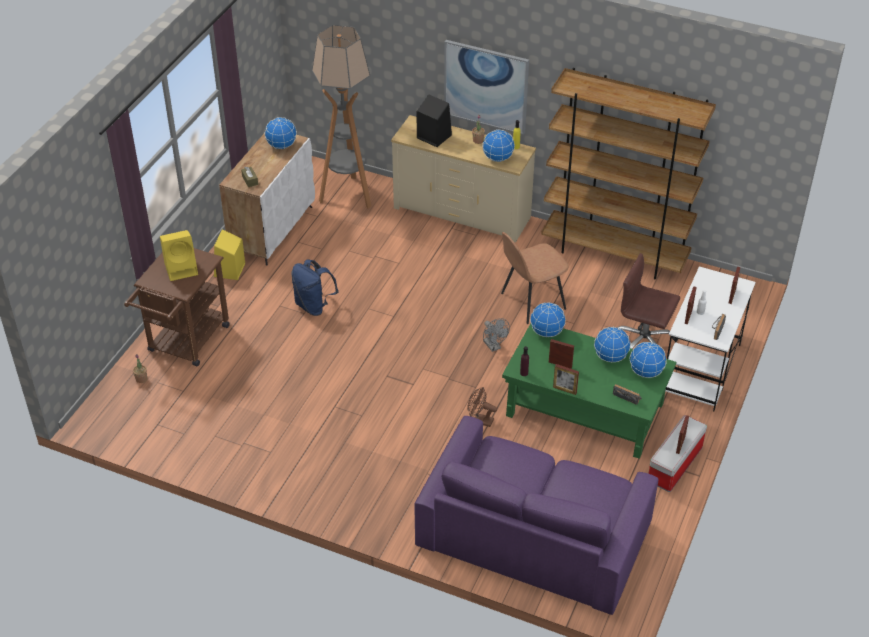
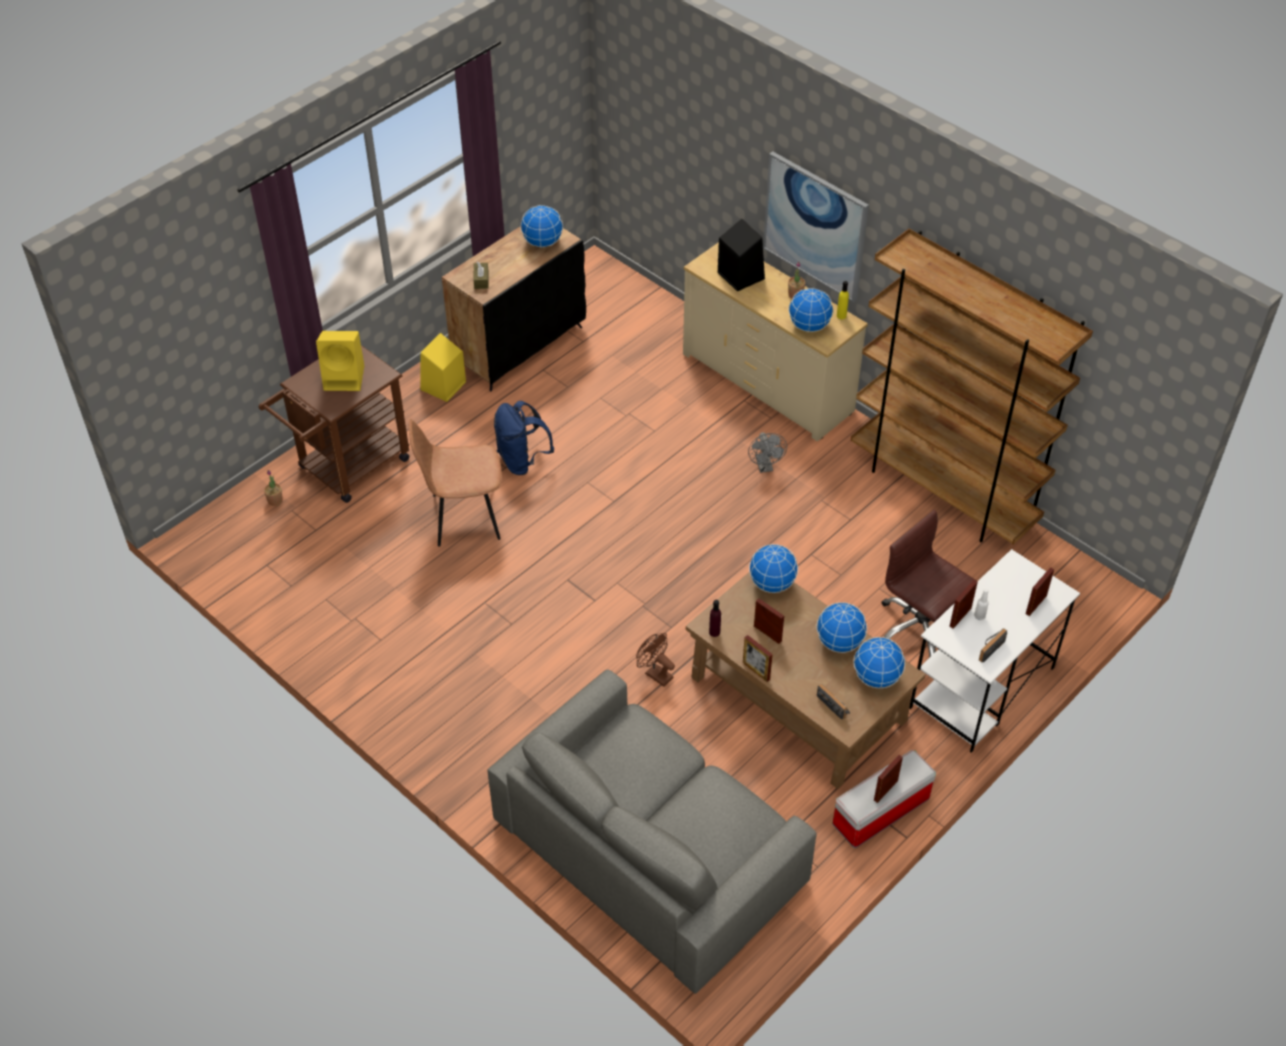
camera: 20 degrees right, 5 degrees up
white cabinet [219,133,315,266] -> black cabinet [442,227,586,392]
floor lamp [312,25,371,209] -> none
purple sofa [415,416,658,615] -> grey sofa [488,669,817,994]
grey fan [483,318,510,352] -> grey fan moved to [748,432,787,473]
brown chair [501,232,569,324] -> brown chair moved to [409,419,502,547]
green coffee table [502,323,676,459] -> brown coffee table [686,572,926,789]

